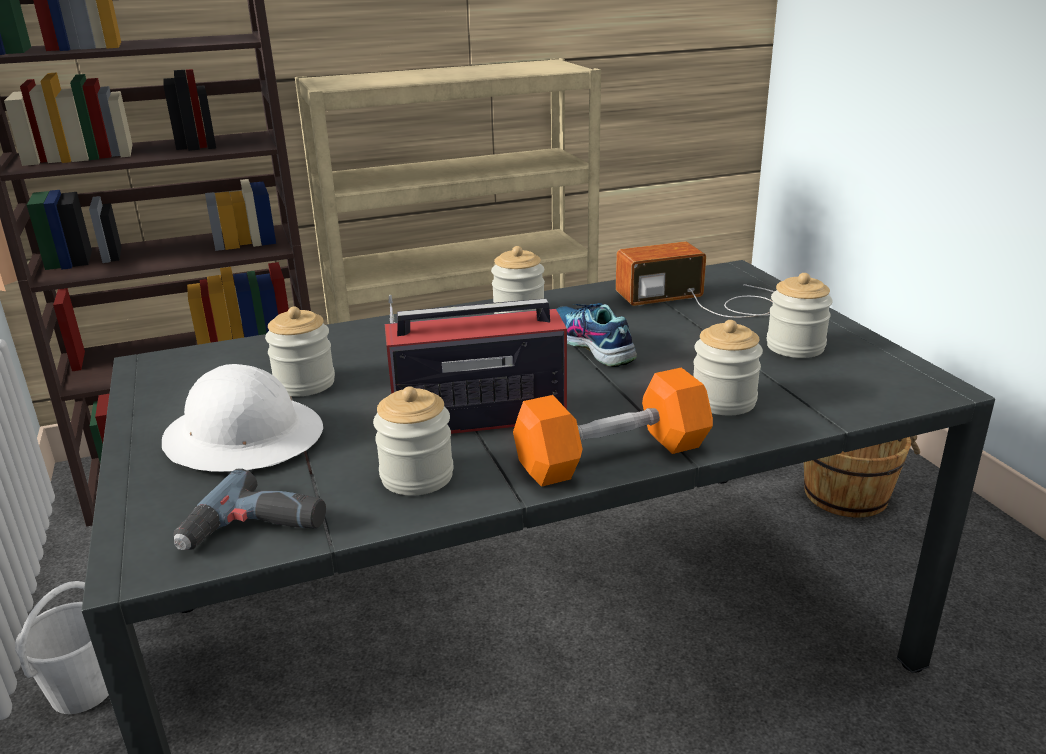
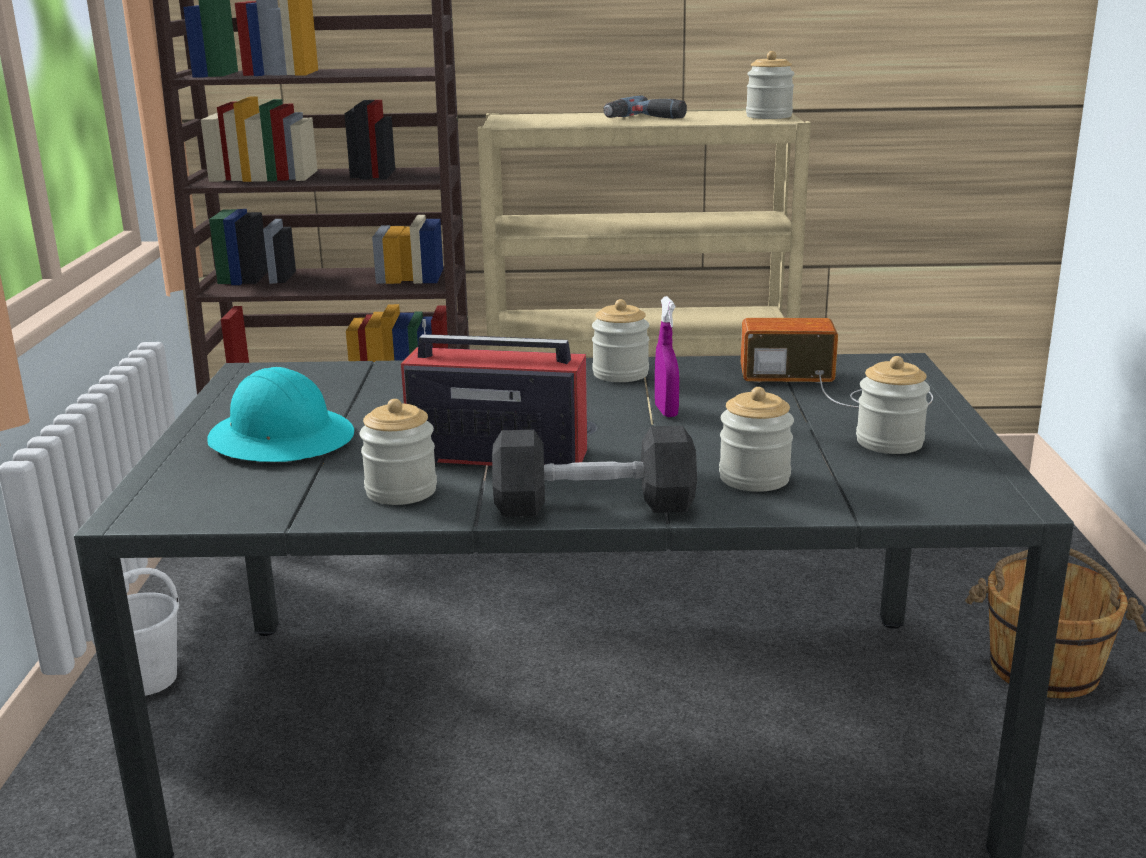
camera: 20 degrees right, 5 degrees down
white hard hat [162,364,323,472] -> turquoise hard hat [207,367,354,462]
power drill [173,469,326,550] -> power drill moved to [603,95,687,119]
jar [265,307,335,396] -> jar moved to [746,51,795,119]
orange dumbbell [513,367,713,487] -> grey dumbbell [492,426,697,517]
shoe [556,303,637,367] -> purple spray bottle [655,296,679,417]

